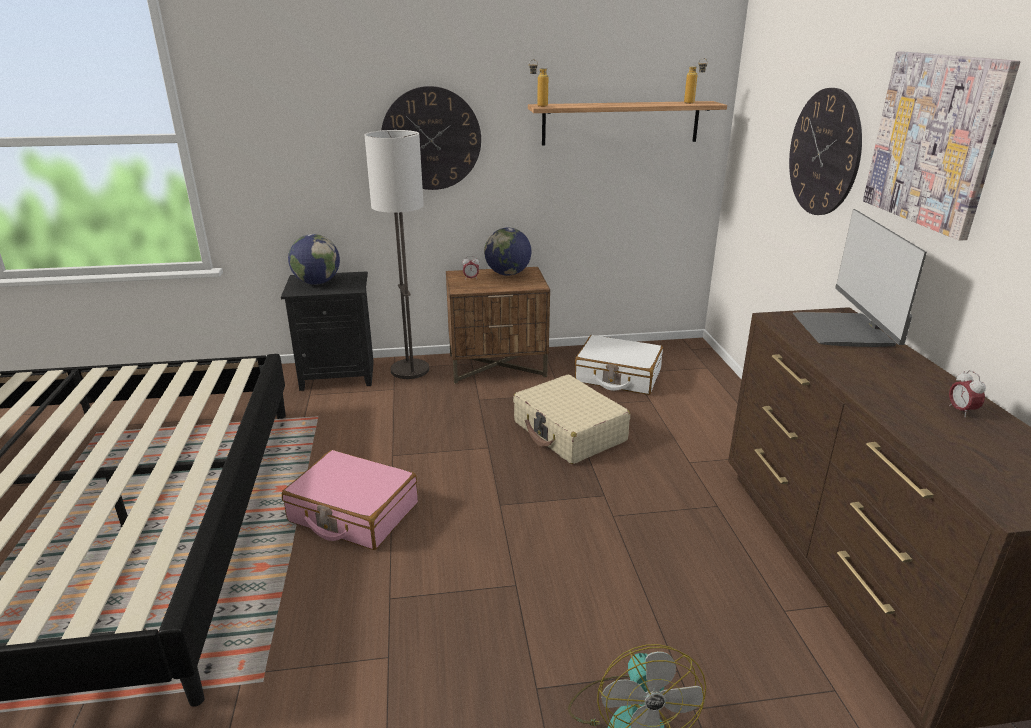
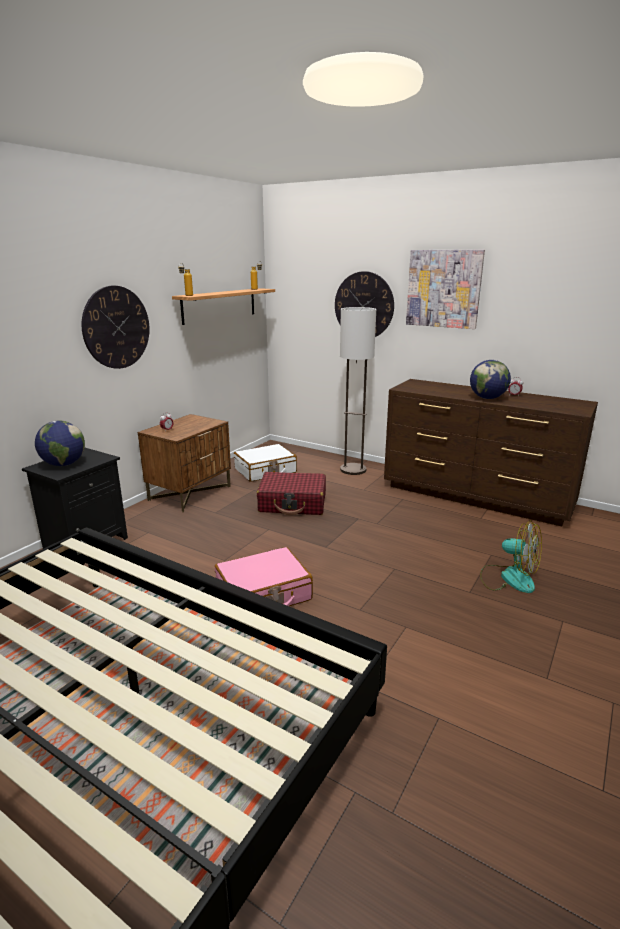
camera: 50 degrees left, 5 degrees down
floor lamp [365,130,429,379] -> floor lamp moved to [340,307,376,475]
globe [484,228,531,276] -> globe moved to [470,360,511,399]
beige suitcase [513,375,630,464] -> red suitcase [257,472,326,515]
monitor [793,209,927,347] -> none

